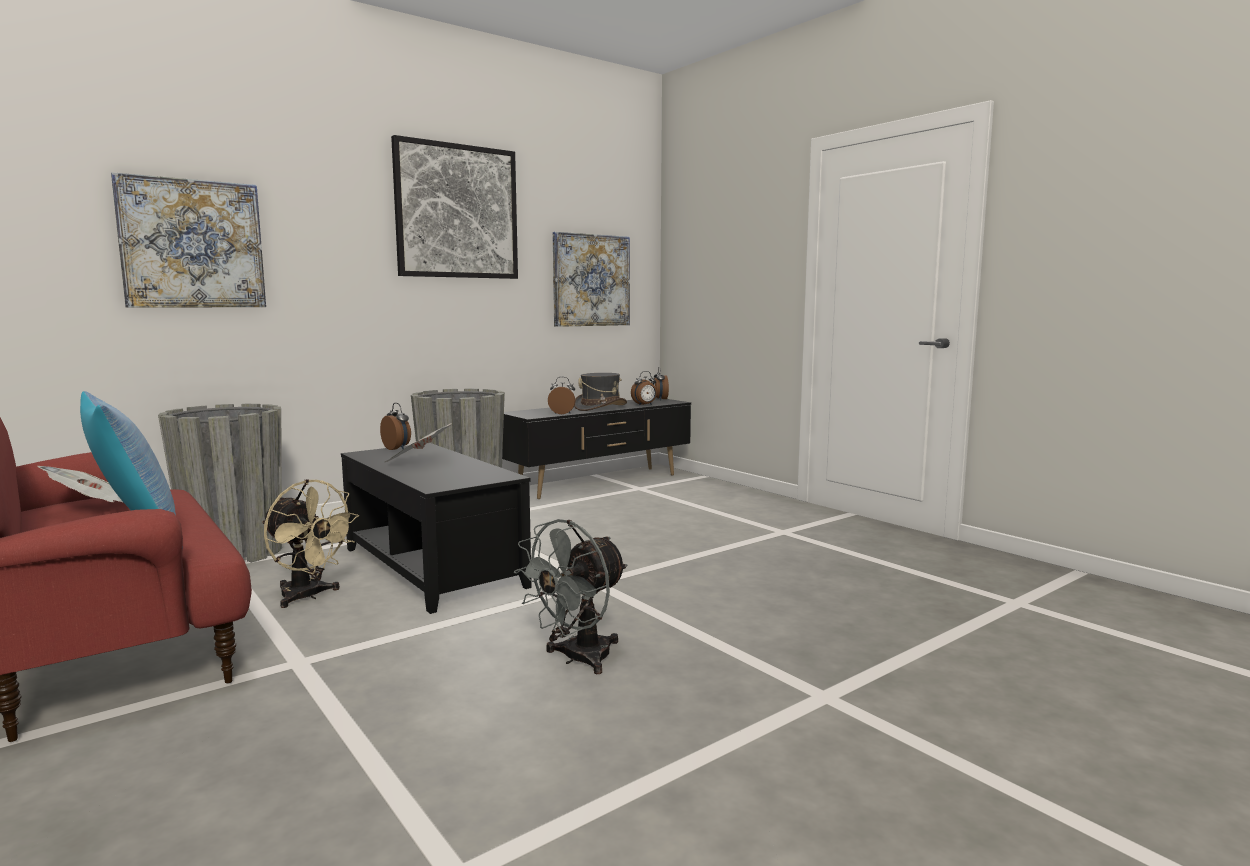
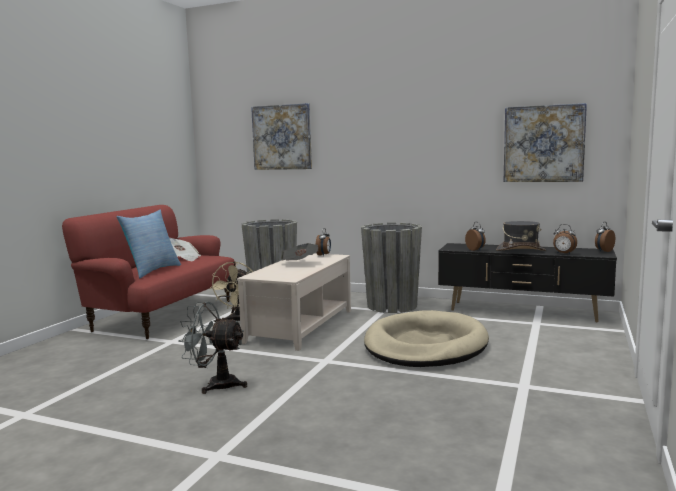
camera: 60 degrees right, 0 degrees up
black coffee table [341,443,532,614] -> beige coffee table [237,253,351,351]
picture [391,135,518,279] -> none
none -> beige dog bed [364,310,489,367]

